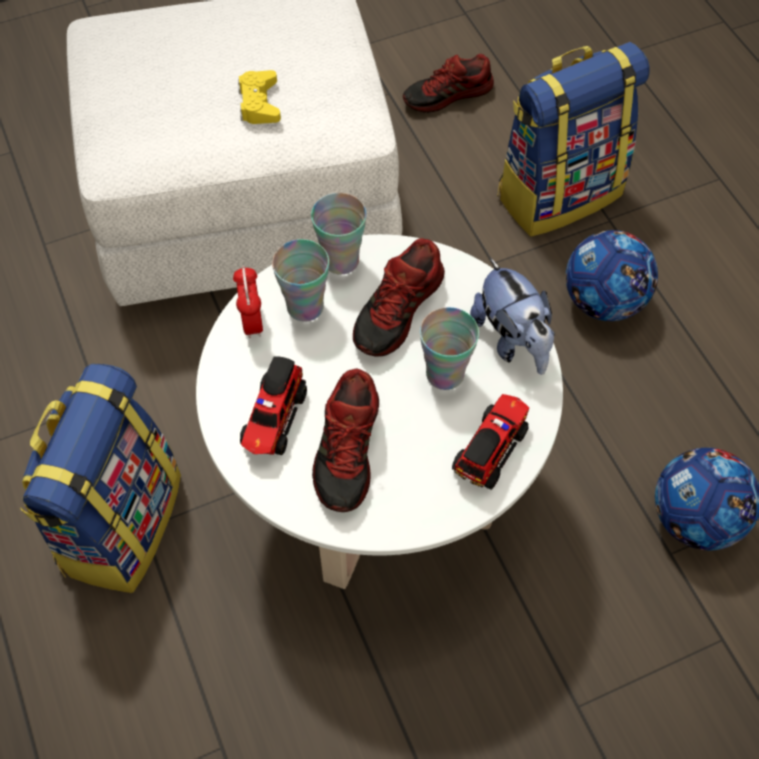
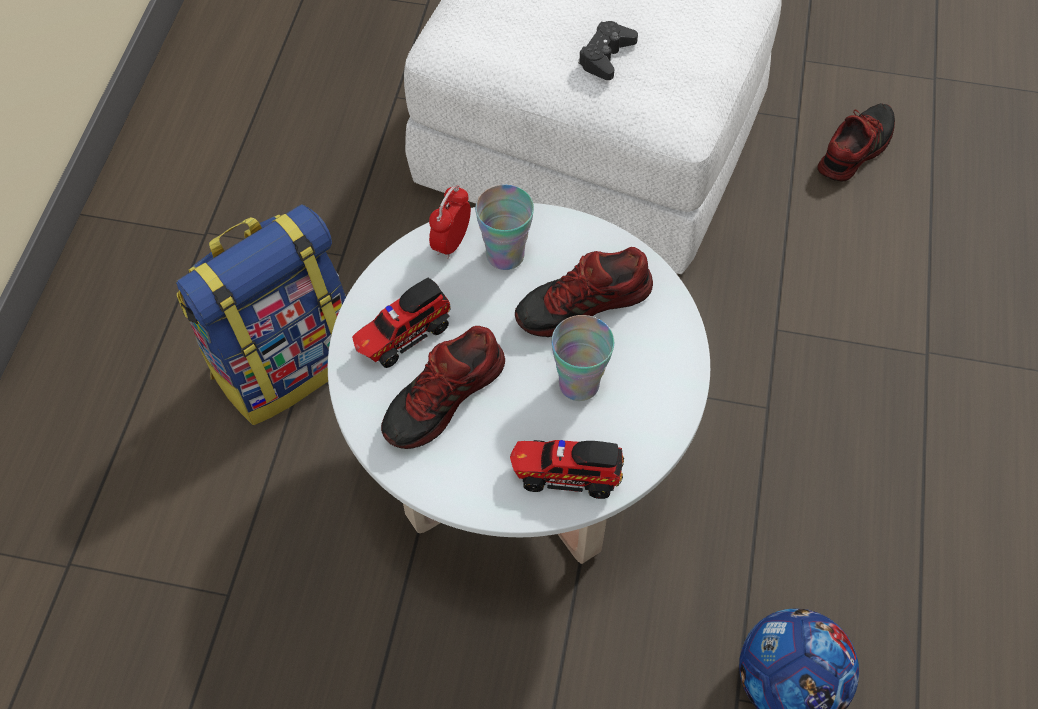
camera: 35 degrees right, 0 degrees up
yellow game controller [238,70,281,124] -> black game controller [578,21,638,80]
cup [311,193,367,275] -> none
shoe [403,54,494,113] -> shoe turned 120 degrees clockwise [817,103,895,182]
toy truck [452,394,529,490] -> toy truck turned 150 degrees counterclockwise [510,440,624,499]
plush toy [470,259,555,375] -> none
backpack [497,42,649,237] -> none
football [566,230,658,321] -> none

